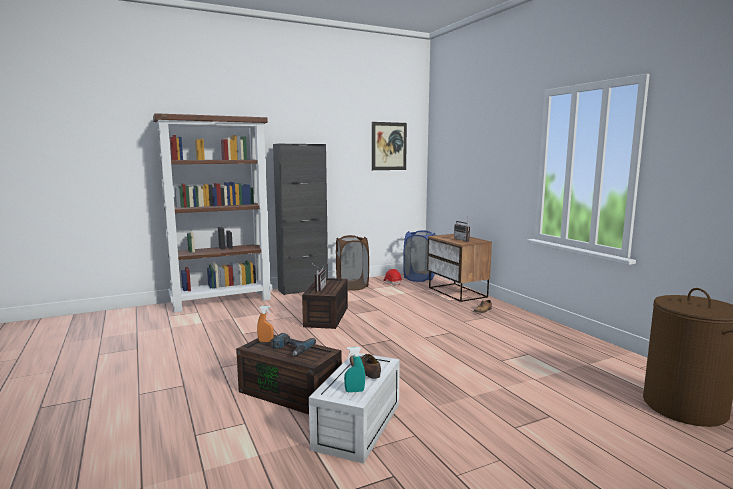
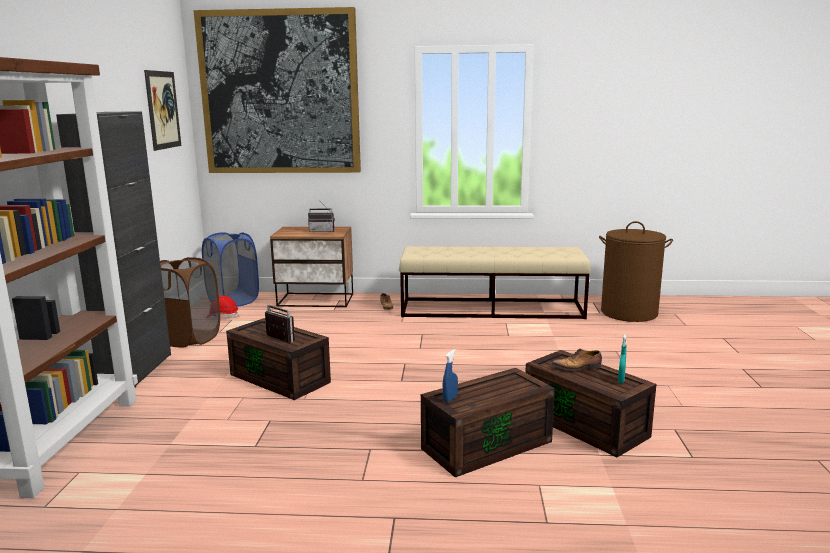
camera: 60 degrees left, 5 degrees up
orange spray bottle [257,306,274,342] -> blue spray bottle [443,349,458,402]
power drill [271,333,316,356] -> none
white storage box [309,353,400,464] -> brown storage box [525,350,656,458]
none -> picture [193,7,361,173]
none -> beige bench [399,246,591,319]

